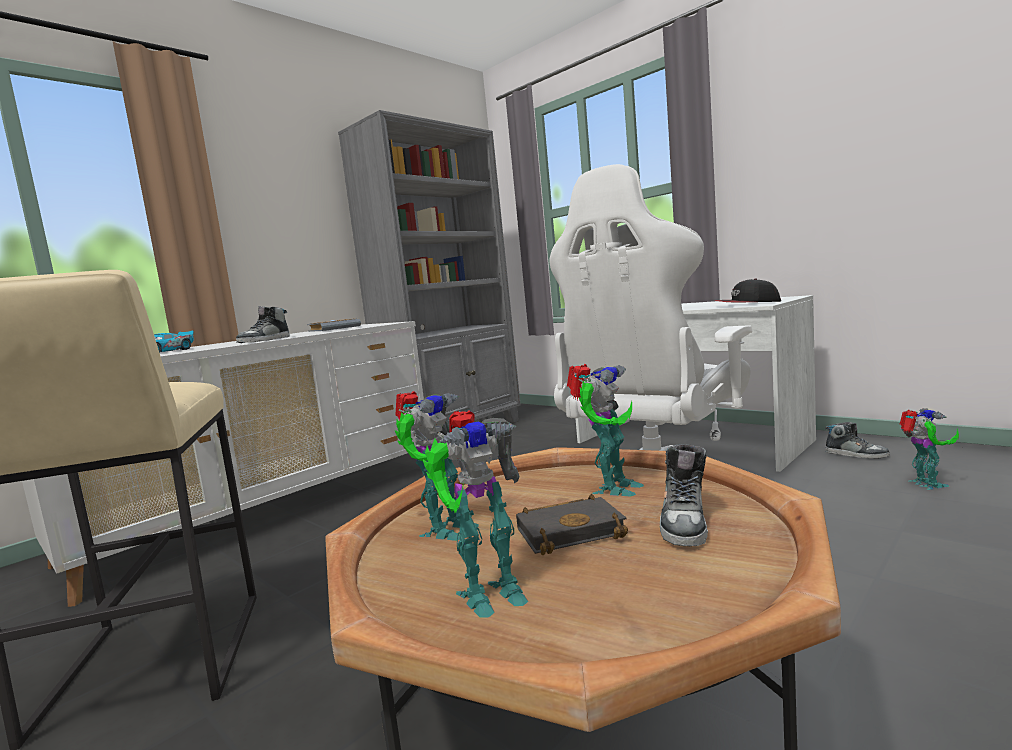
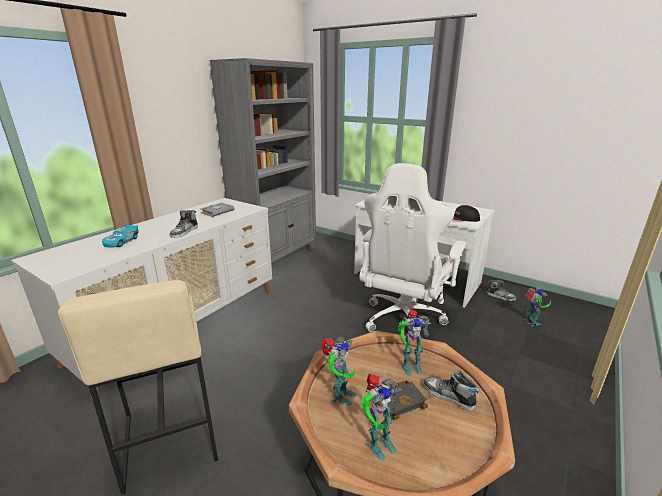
camera: 10 degrees left, 15 degrees up
toy robot [567,364,644,496] -> toy robot turned 60 degrees clockwise [398,308,431,376]
shoe [660,444,708,546] -> shoe turned 120 degrees clockwise [423,371,480,411]

